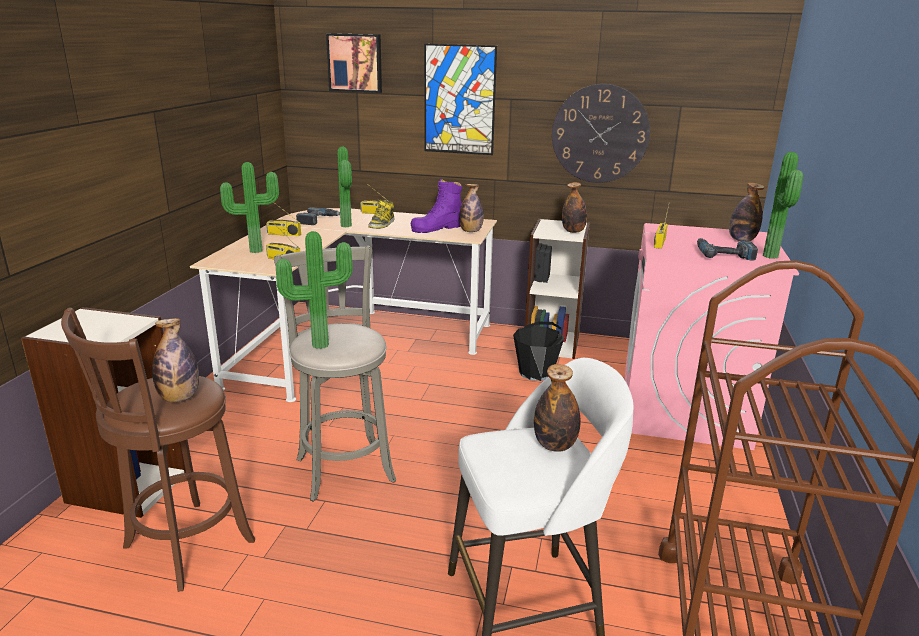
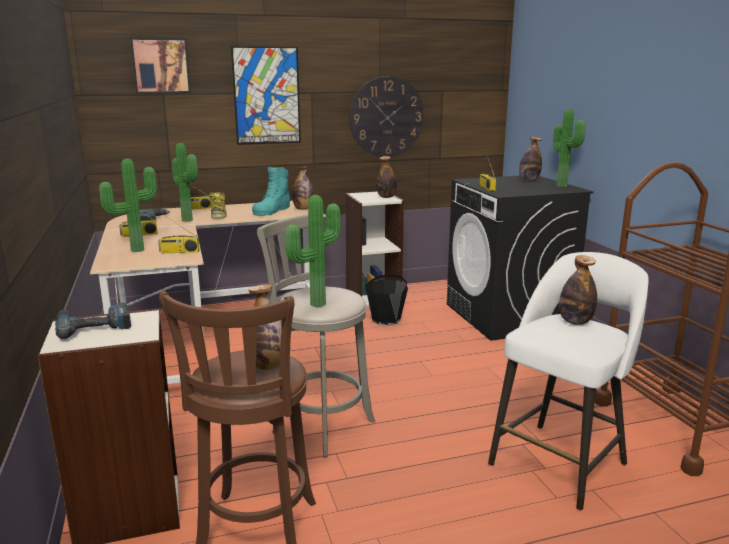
camera: 30 degrees left, 5 degrees down
purple boot [411,179,462,233] -> turquoise boot [252,167,290,216]
pink washing machine [625,223,799,450] -> black washing machine [447,176,593,341]
power drill [697,238,758,260] -> power drill moved to [55,302,131,339]

